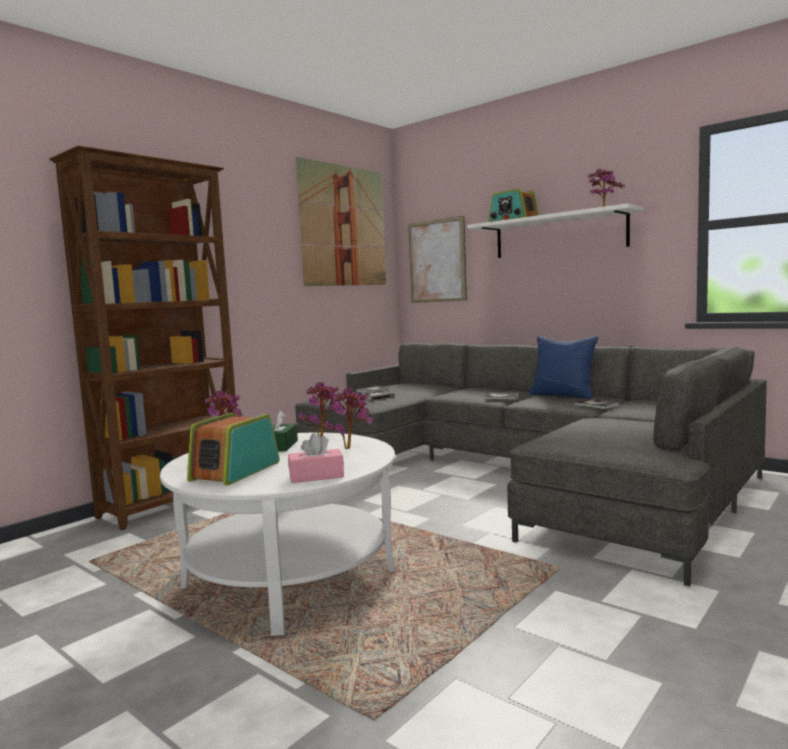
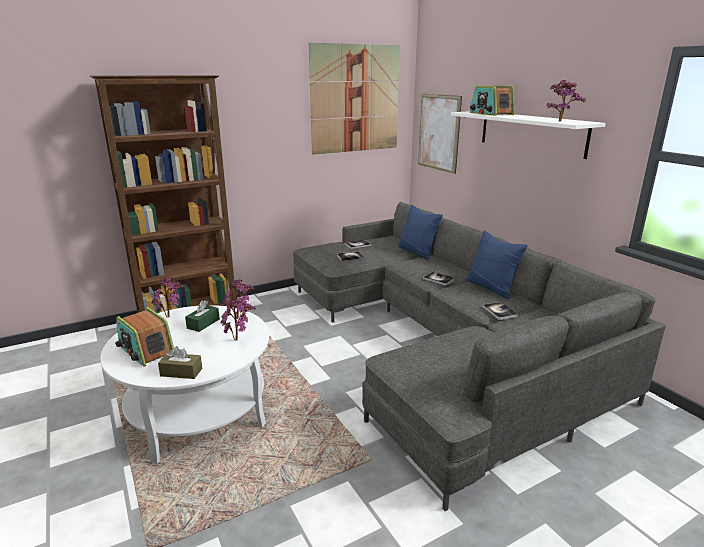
camera: 20 degrees right, 15 degrees up
radio [187,413,279,485] -> radio turned 90 degrees counterclockwise [115,307,174,367]
pink tissue box [288,433,344,483] -> brown tissue box [158,346,202,379]
none -> blue pillow [398,205,443,260]

